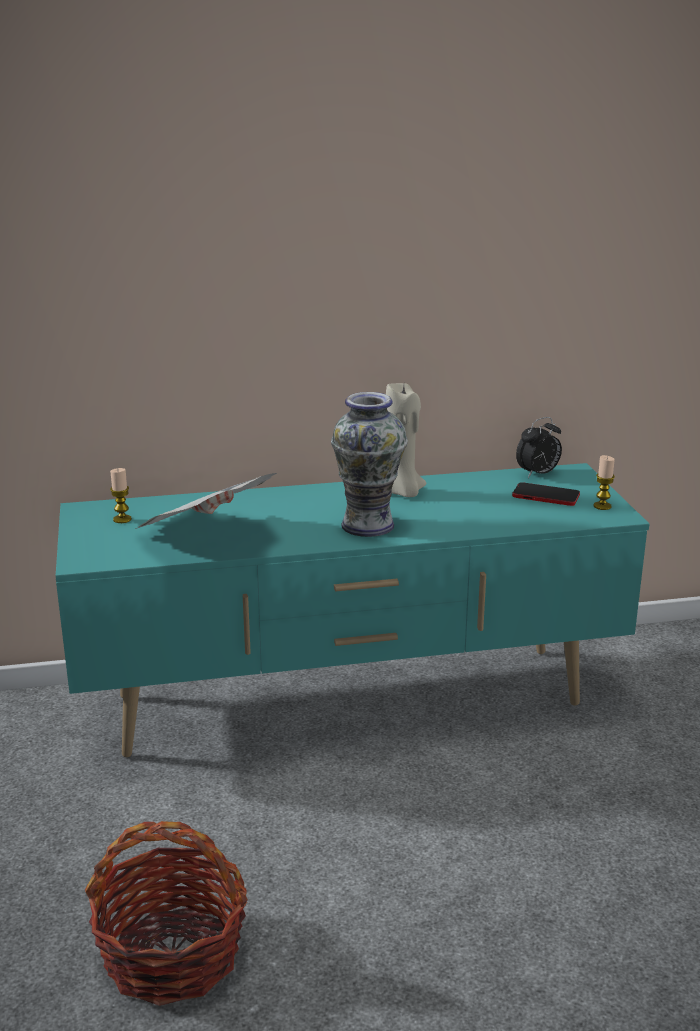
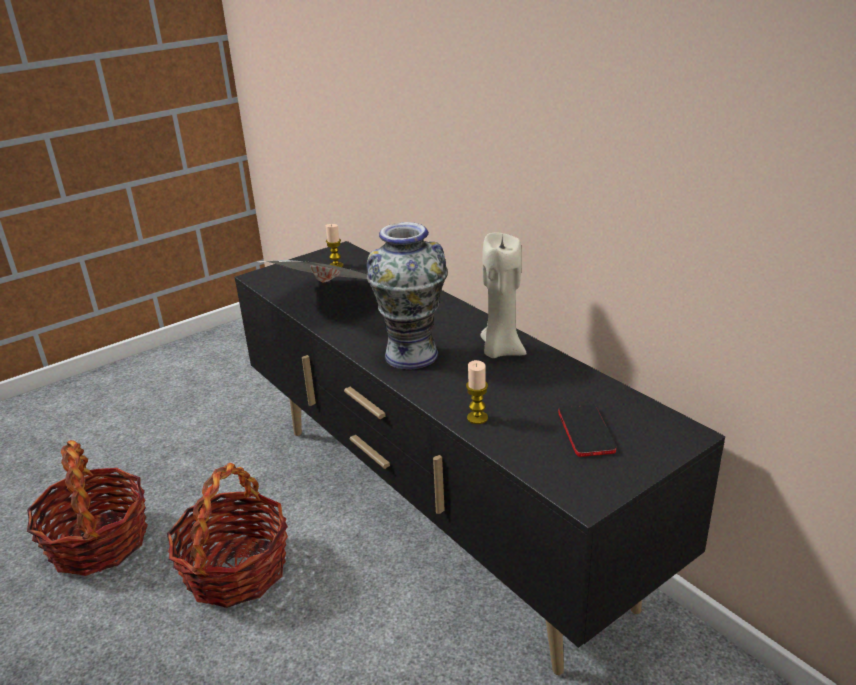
camera: 65 degrees right, 5 degrees up
turquoise tv stand [56,463,649,757] -> black tv stand [234,241,725,675]
alarm clock [516,417,562,478] -> none
candle [593,455,615,510] -> candle moved to [466,360,488,424]
none -> basket [167,463,288,608]

